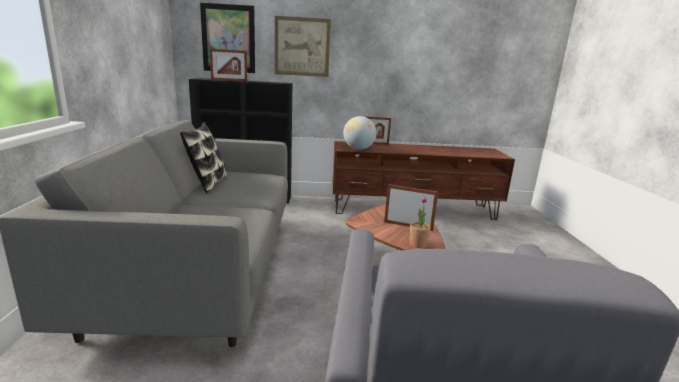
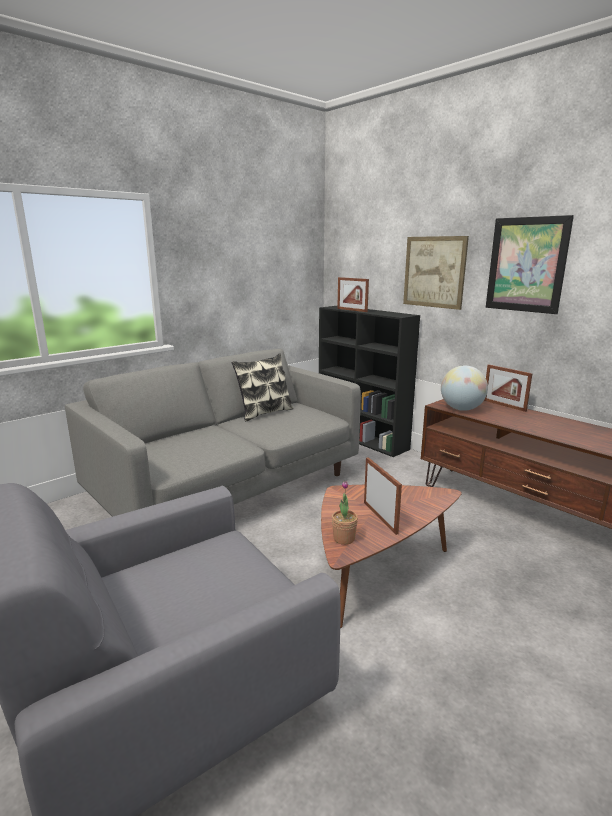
camera: 50 degrees right, 0 degrees up
picture [200,3,255,73] -> picture moved to [486,215,574,314]

